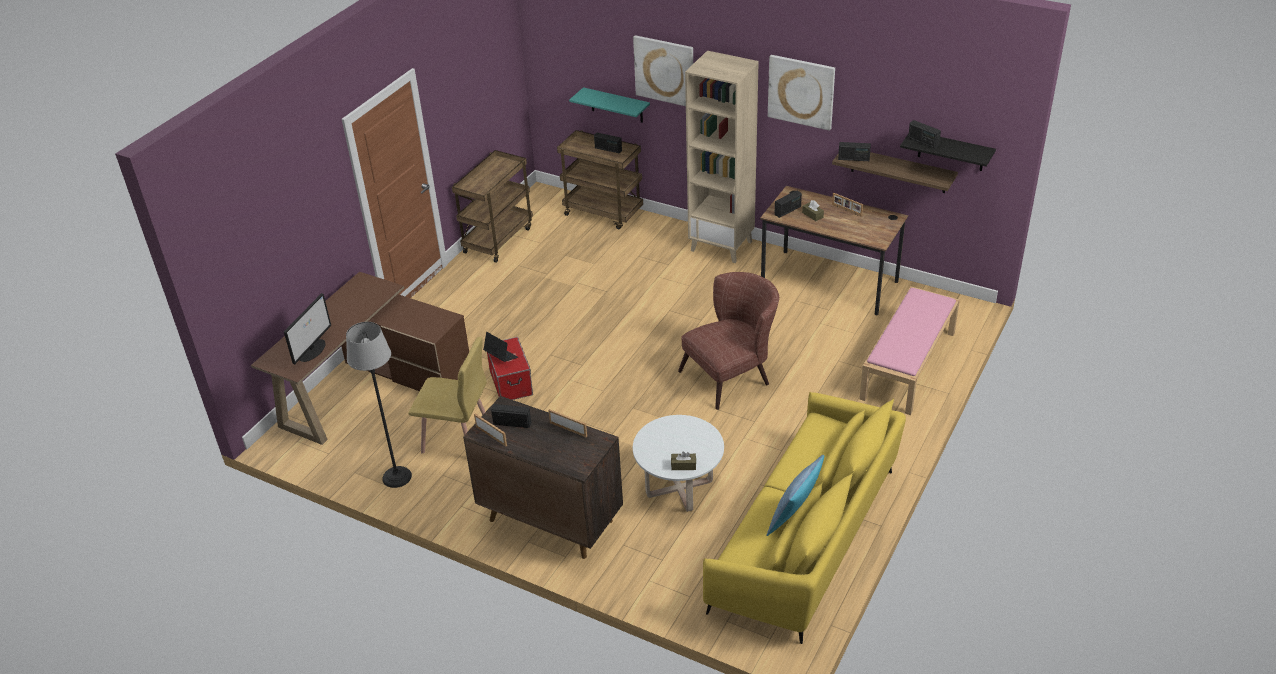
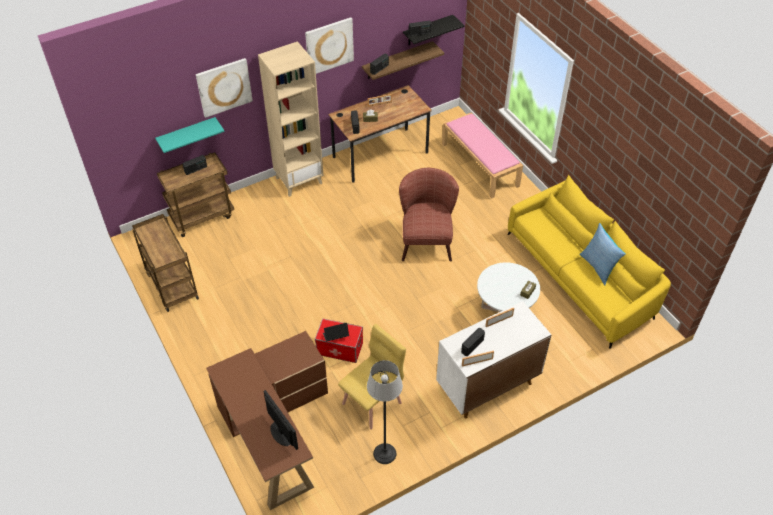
camera: 60 degrees left, 10 degrees up
brown cabinet [463,396,623,559] -> white cabinet [436,301,551,418]

